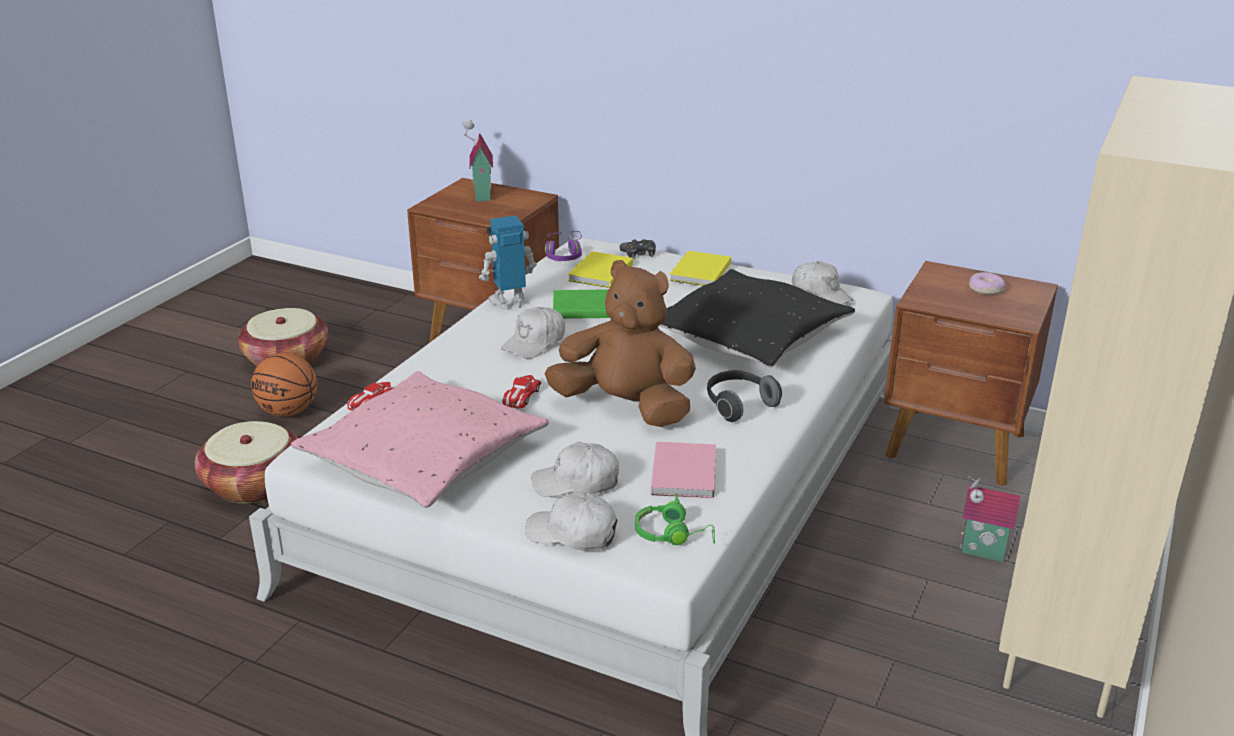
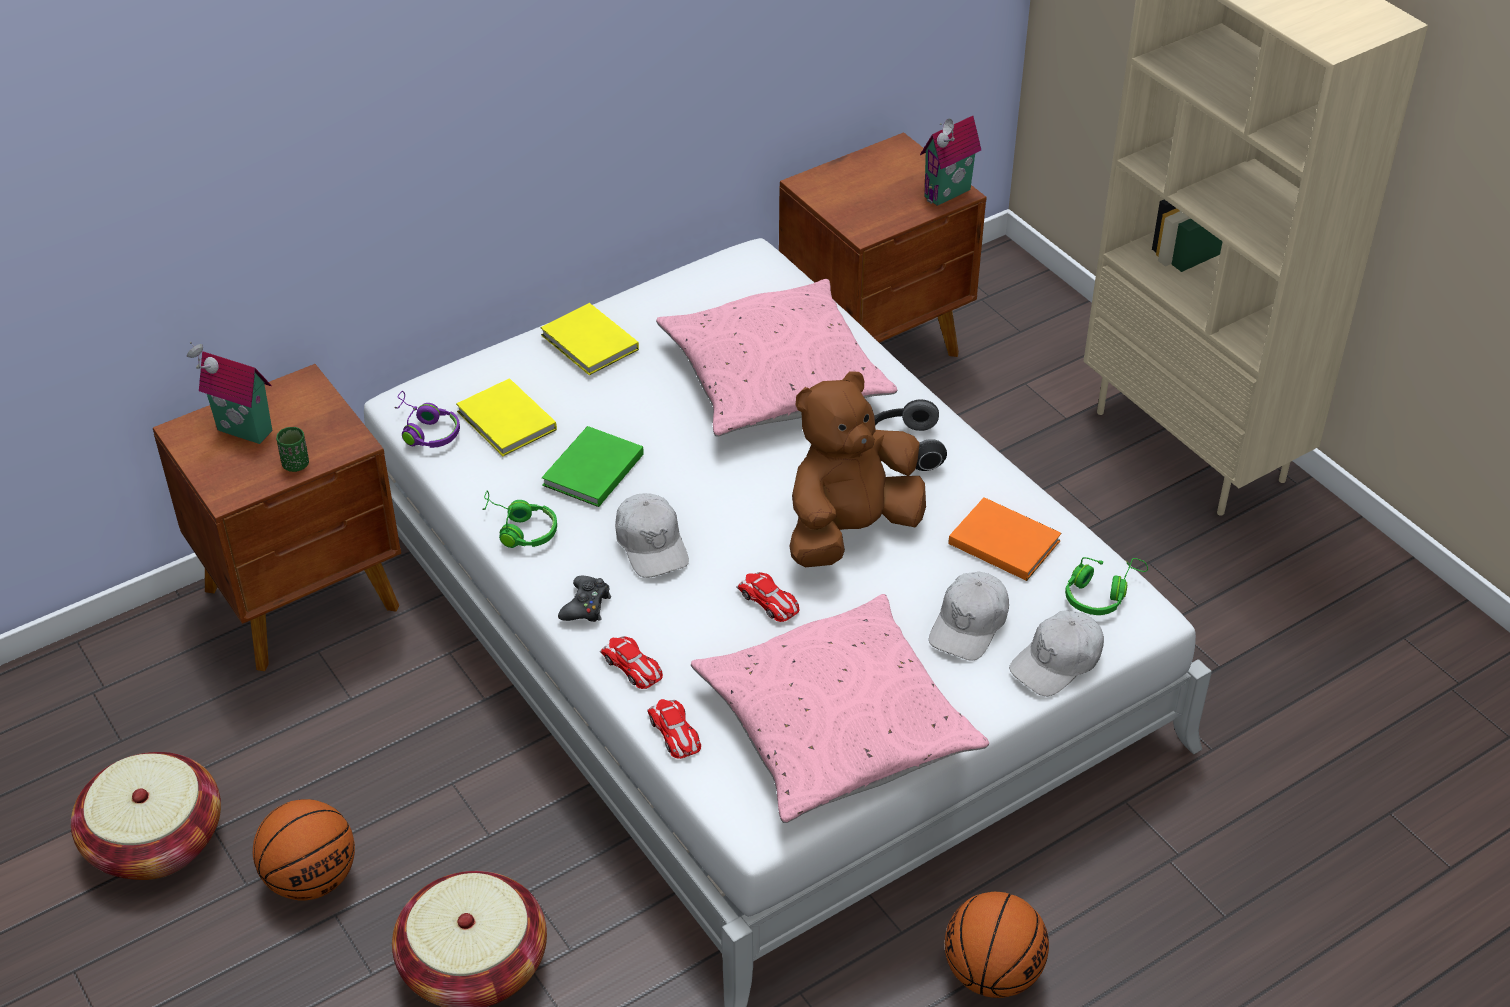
camera: 60 degrees left, 15 degrees up
toy robot [479,215,537,310] -> green headphones [483,491,557,548]
black game controller [619,239,656,259] -> black game controller moved to [558,576,611,622]
pink book [651,442,716,498] -> orange book [948,497,1061,581]
black pillow [659,269,855,368] -> pink pillow [656,279,897,437]
white cap [792,261,853,304] -> none
toy house [960,476,1021,562] -> toy house moved to [920,116,981,206]
donut [969,272,1006,295] -> none
none -> green cup [276,427,309,472]
none -> toy car [600,636,663,689]
none -> basketball [945,892,1049,998]

